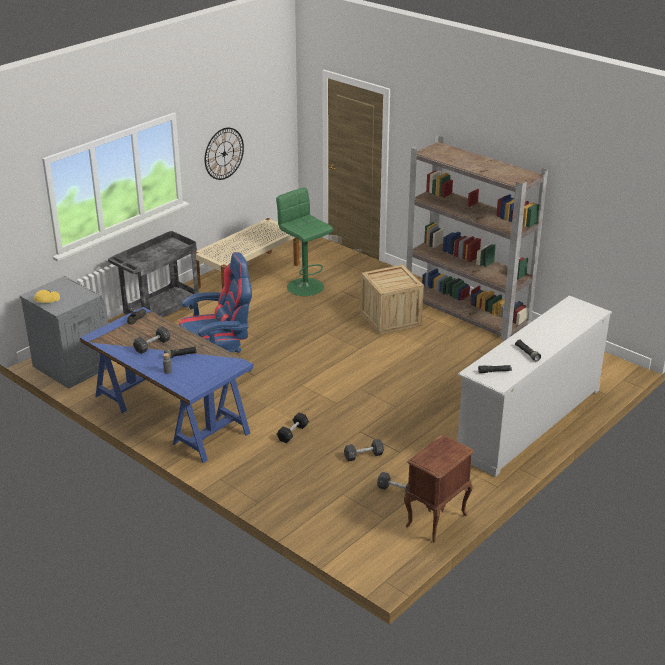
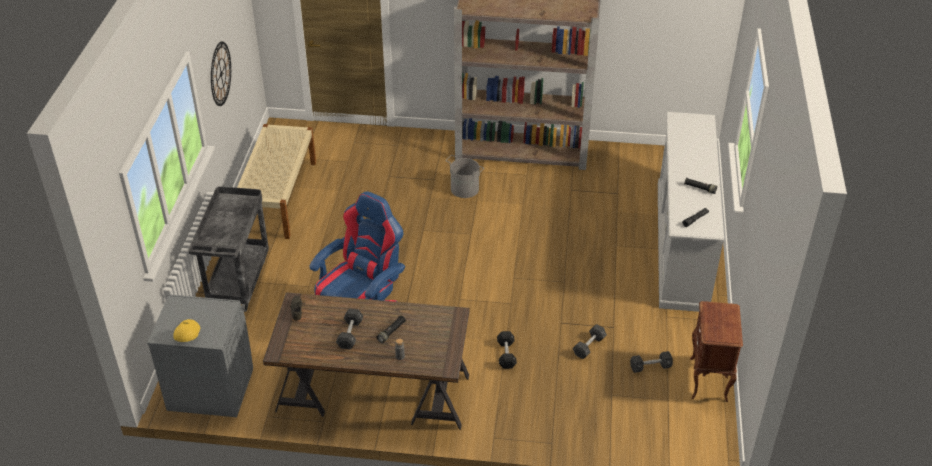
camera: 35 degrees left, 10 degrees up
blue desk [80,307,253,463] -> brown desk [263,292,469,430]
green stool [276,187,333,296] -> none
crate [361,264,424,335] -> grey bucket [445,155,484,198]

